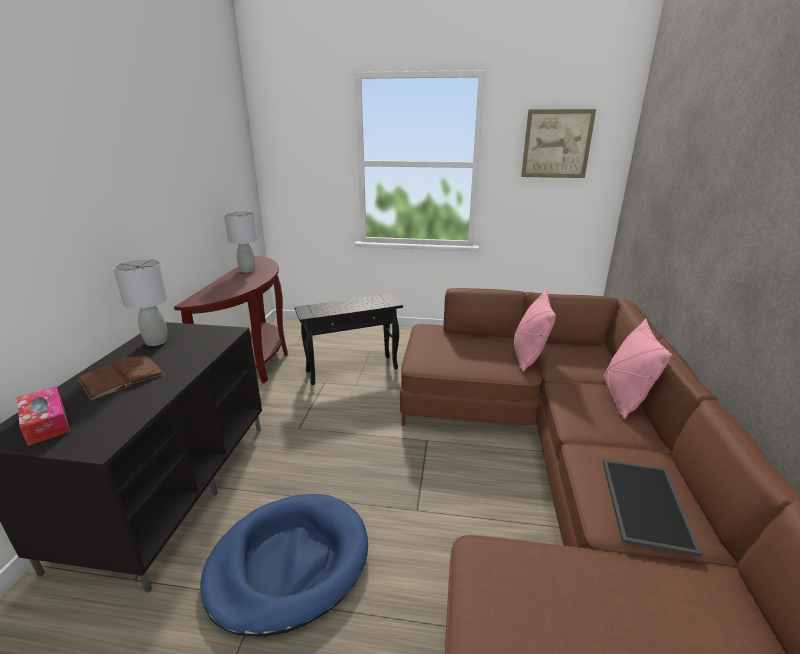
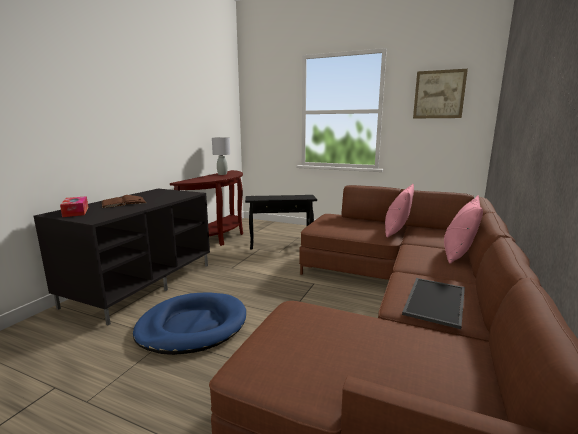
camera: 15 degrees right, 10 degrees down
grey table lamp [113,259,168,346] -> none

